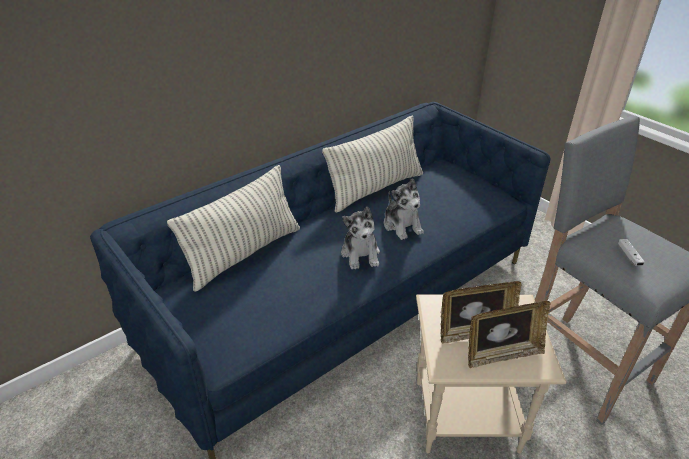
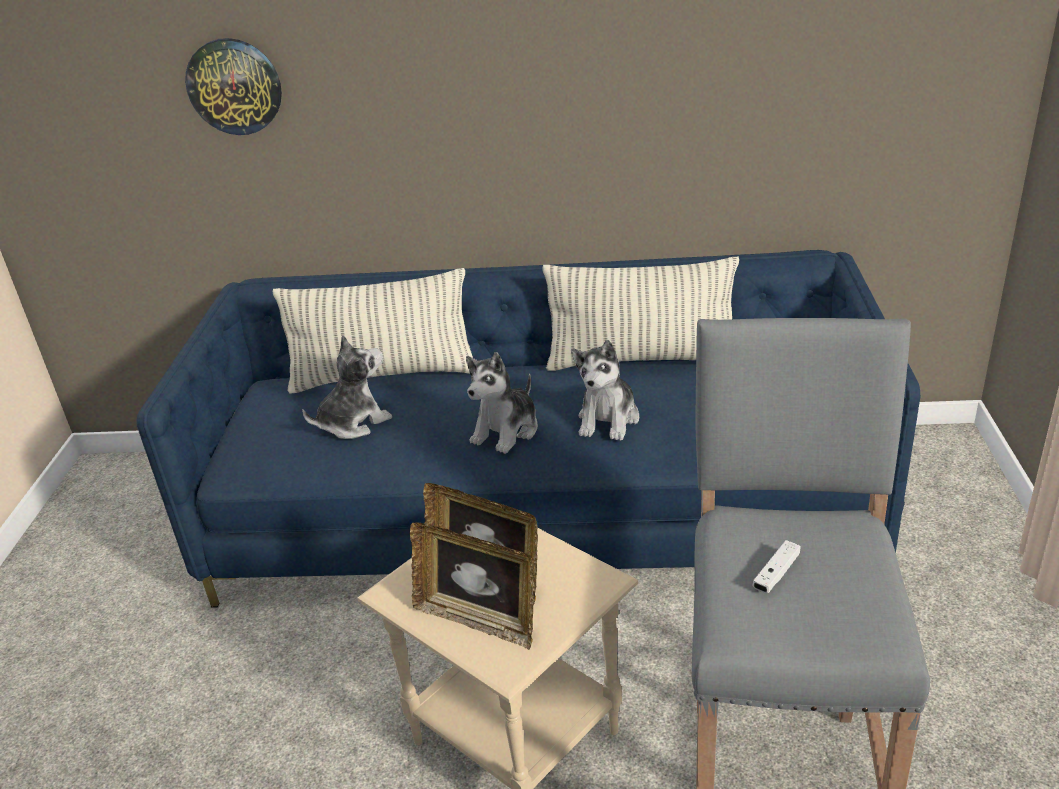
camera: 45 degrees right, 5 degrees down
none -> wall clock [185,38,282,135]
none -> plush toy [302,335,392,439]

